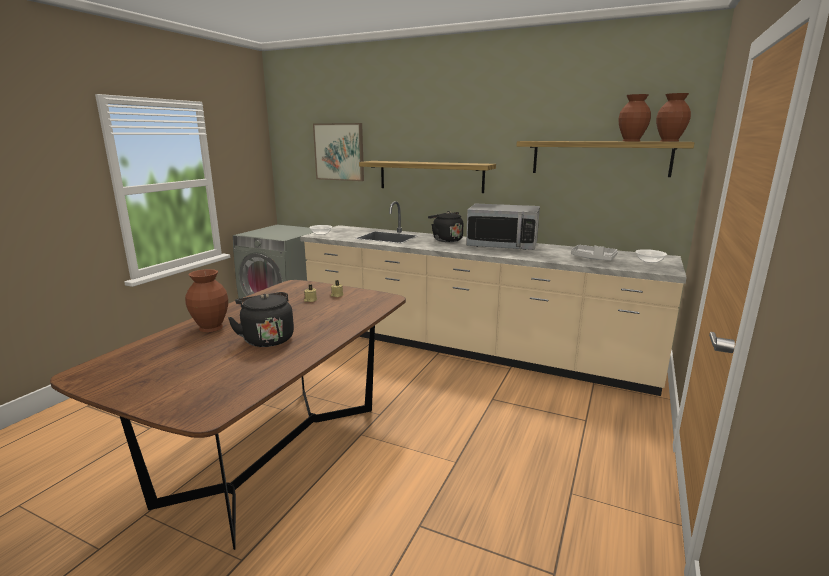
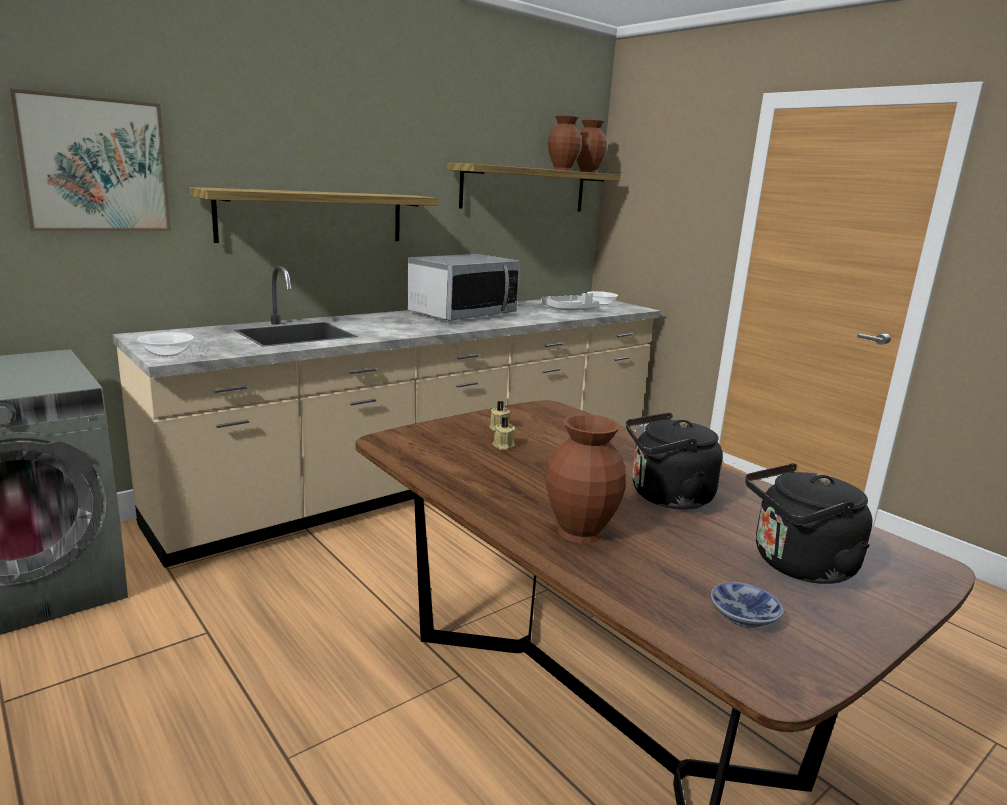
camera: 65 degrees left, 0 degrees up
black kettle [428,211,463,242] -> black kettle moved to [745,463,873,584]
none -> bowl [711,582,783,628]

